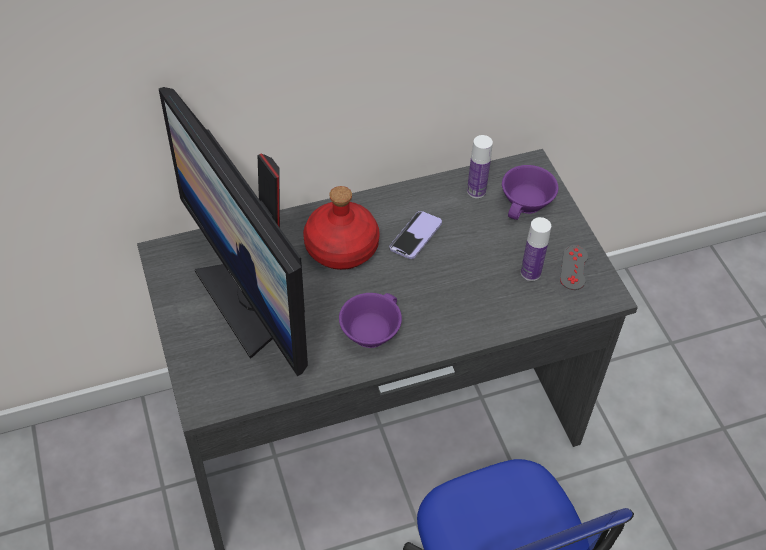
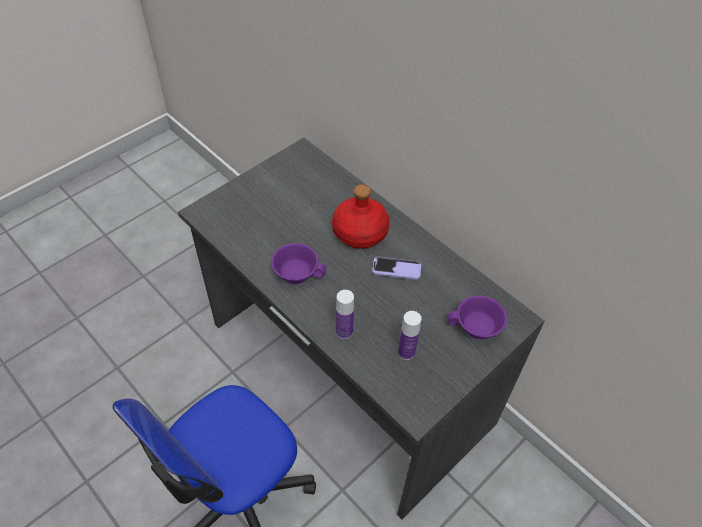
camera: 65 degrees right, 0 degrees up
monitor [159,87,308,376] -> none
bottle [467,135,493,198] -> bottle moved to [336,290,354,339]
grey game controller [560,245,588,290] -> none

